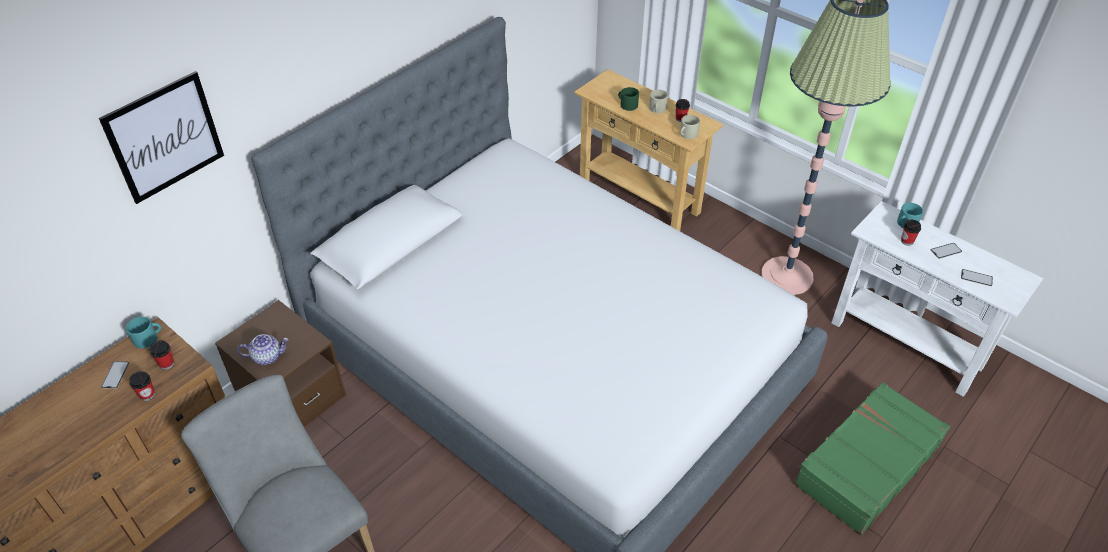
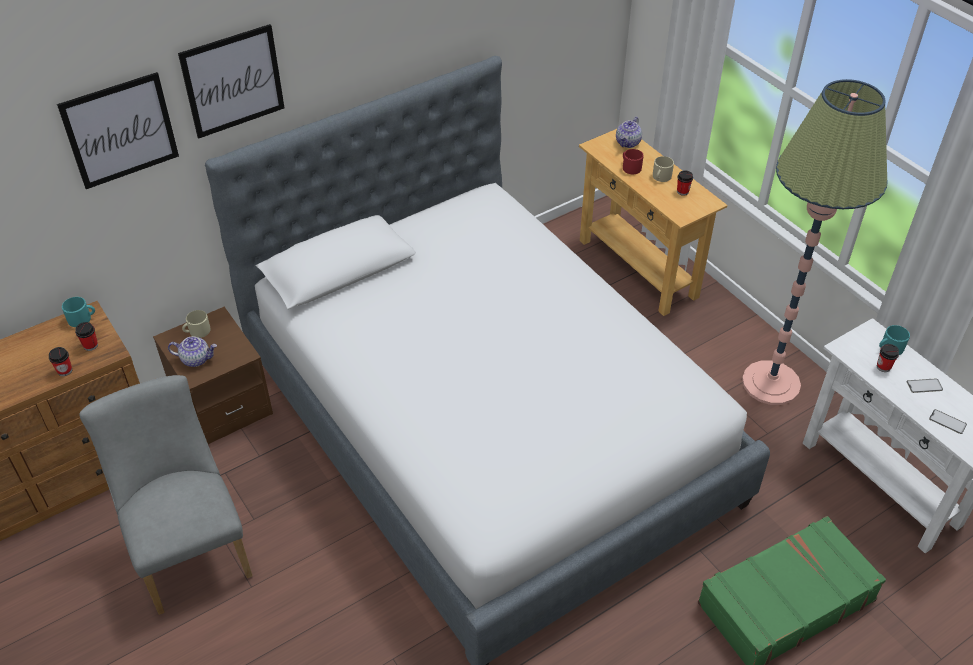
camera: 15 degrees right, 0 degrees up
phone [101,361,129,389] -> none
green mug [618,87,639,111] -> red mug [623,149,644,174]
beige mug [680,115,700,139] -> beige mug moved to [182,310,211,338]
none -> picture [178,24,284,139]
none -> teapot [616,117,642,148]

